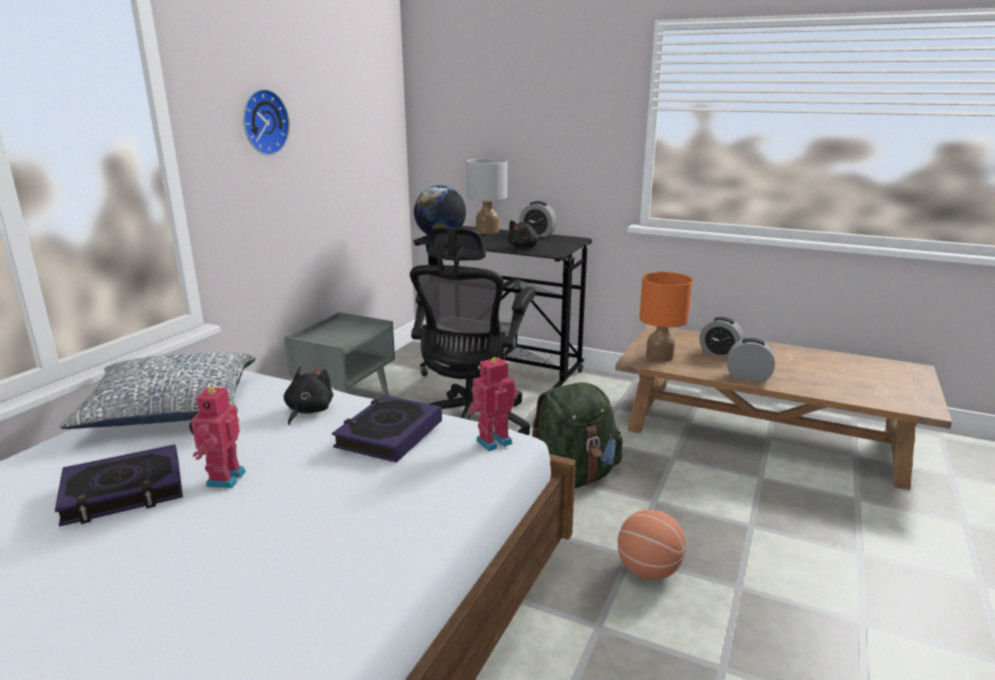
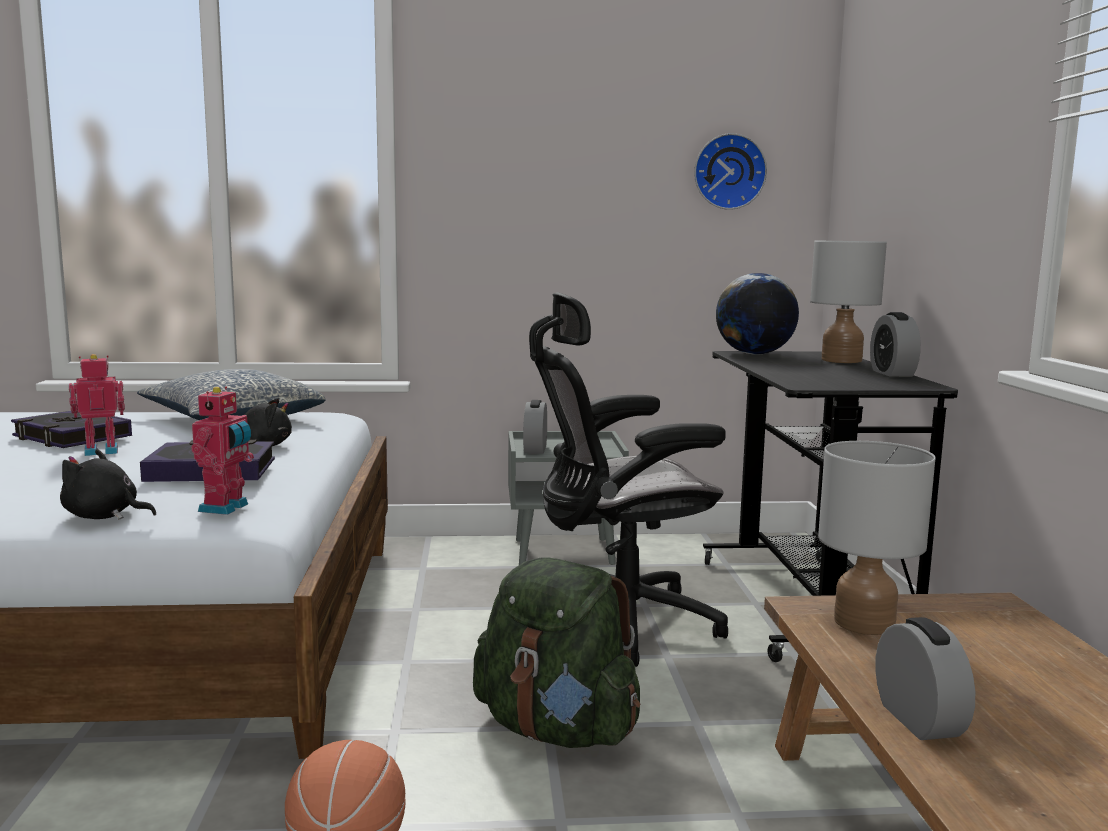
camera: 60 degrees right, 10 degrees down
wall clock [243,89,290,156] -> wall clock moved to [694,133,767,210]
toy robot [468,356,518,451] -> toy robot turned 75 degrees clockwise [191,386,254,515]
black plush toy [508,220,540,248] -> black plush toy moved to [60,449,156,520]
orange table lamp [639,272,692,361] -> grey table lamp [818,441,936,635]
alarm clock [699,317,745,358] -> alarm clock moved to [523,400,547,454]

